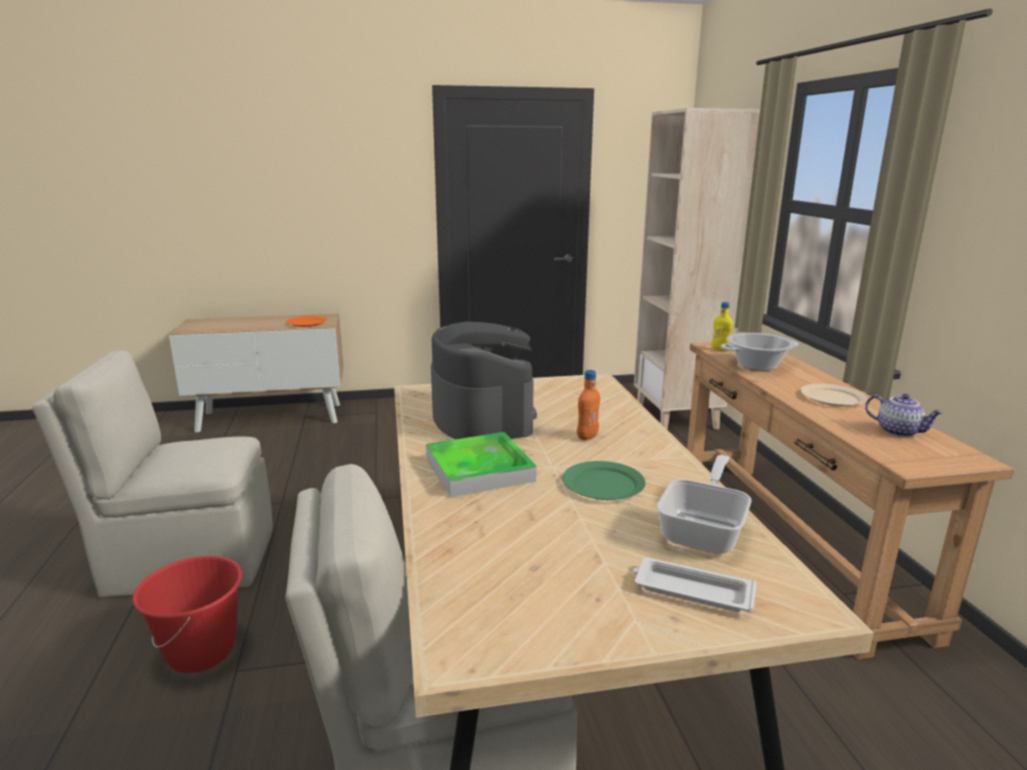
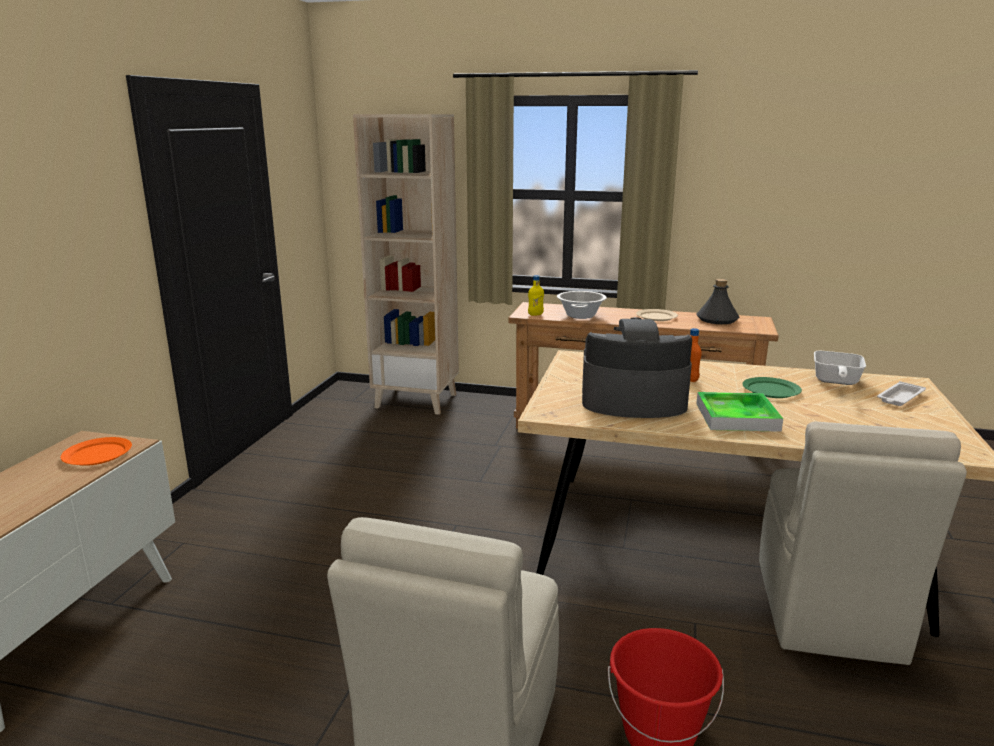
camera: 65 degrees left, 0 degrees up
frying pan [657,455,752,554] -> frying pan turned 120 degrees counterclockwise [814,351,866,385]
teapot [865,394,944,437] -> grey bottle [697,279,739,324]

